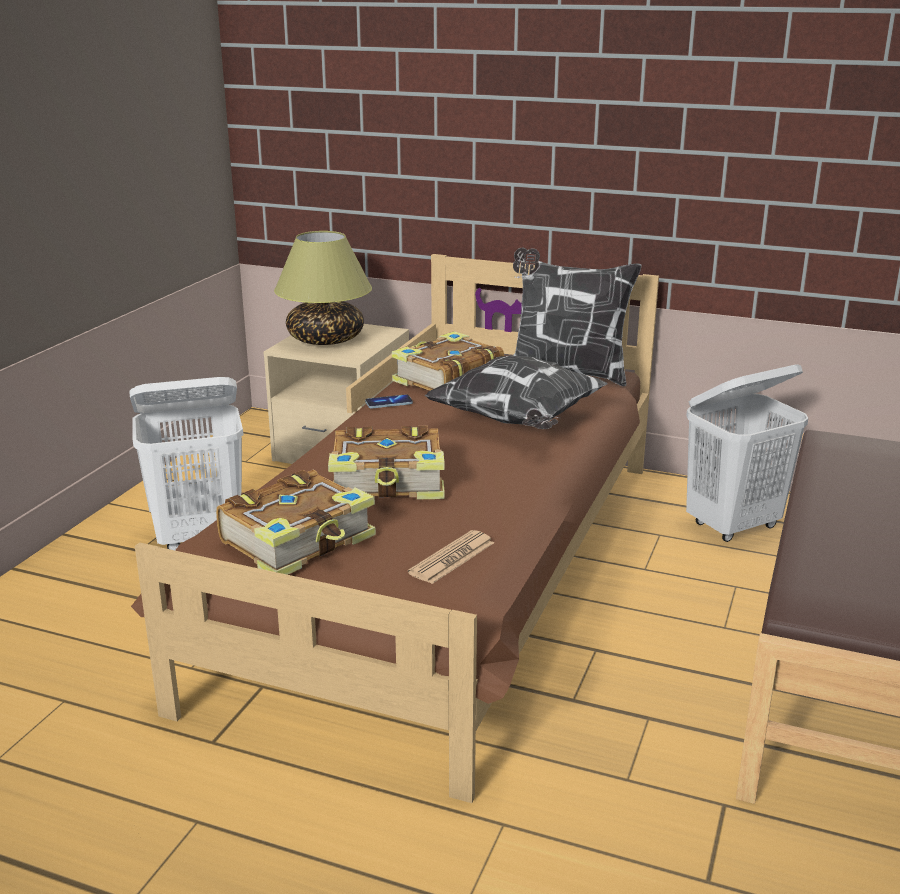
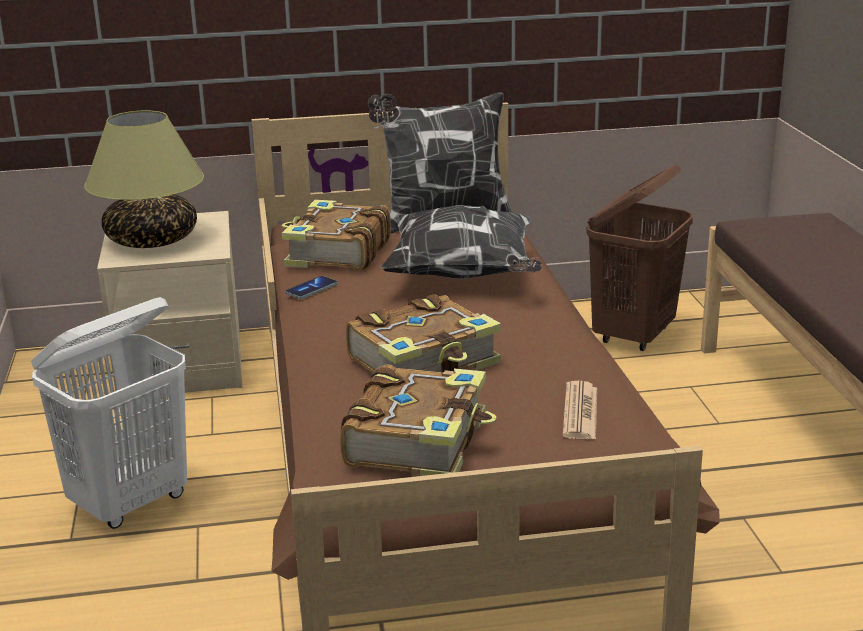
camera: 30 degrees left, 0 degrees up
white laundry basket [686,364,808,542] -> brown laundry basket [586,165,693,351]

